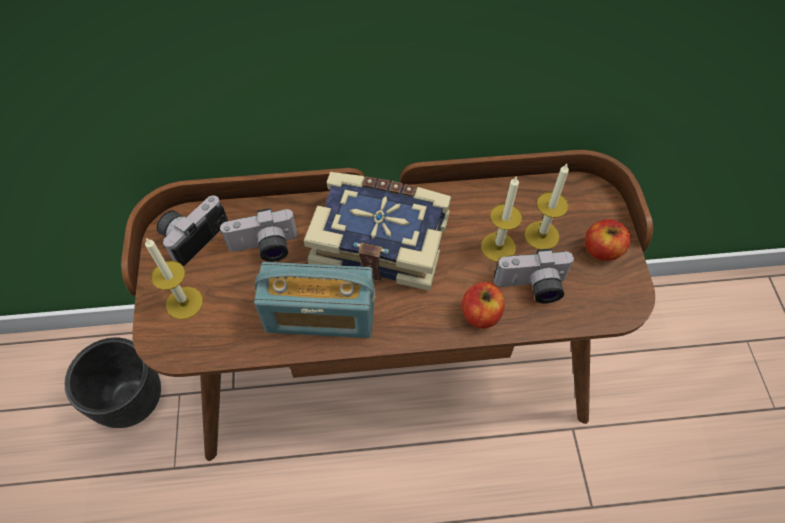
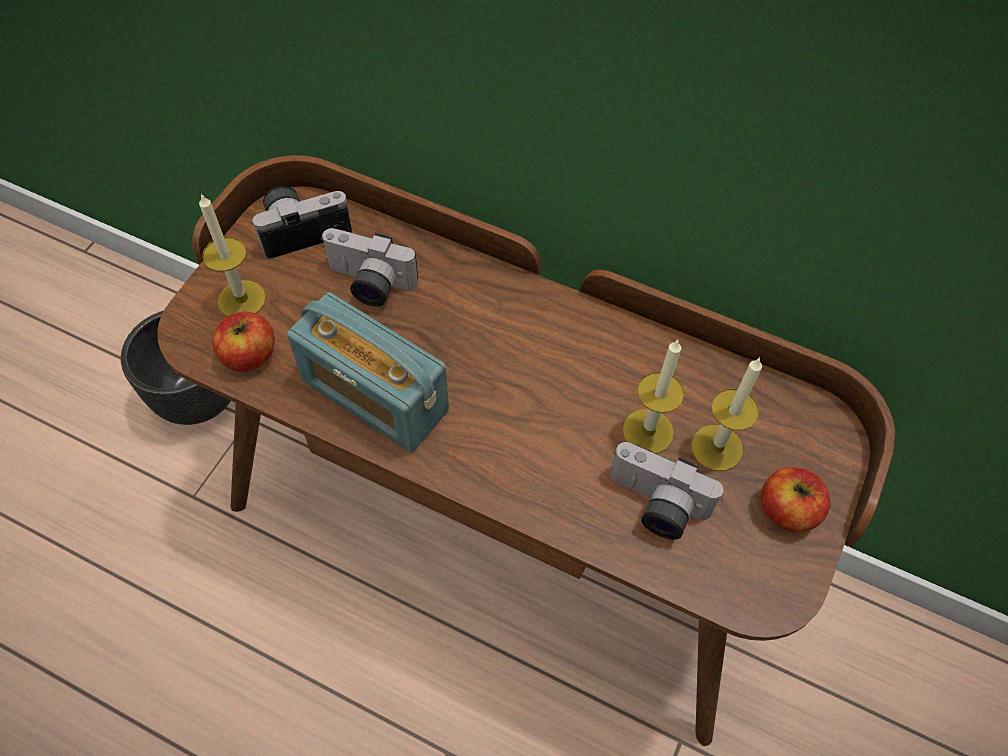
camera: 30 degrees right, 0 degrees up
book [304,172,451,291] -> none
apple [462,282,505,329] -> apple moved to [213,312,275,372]

